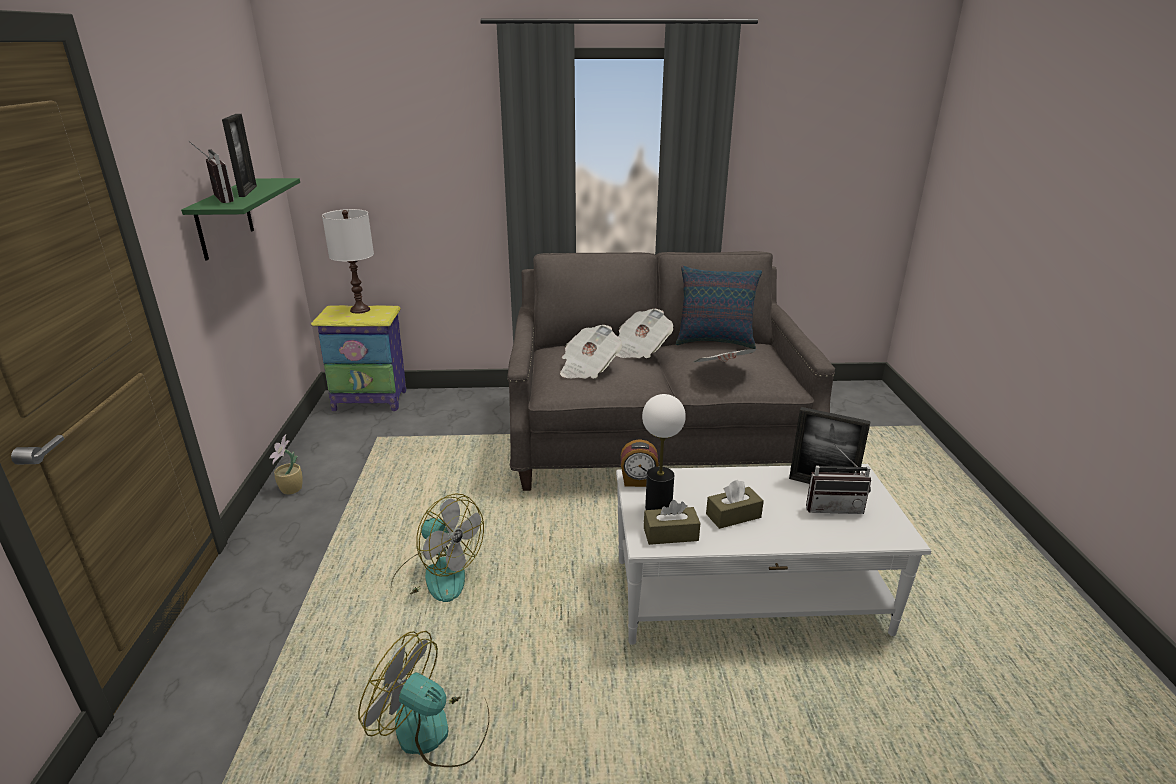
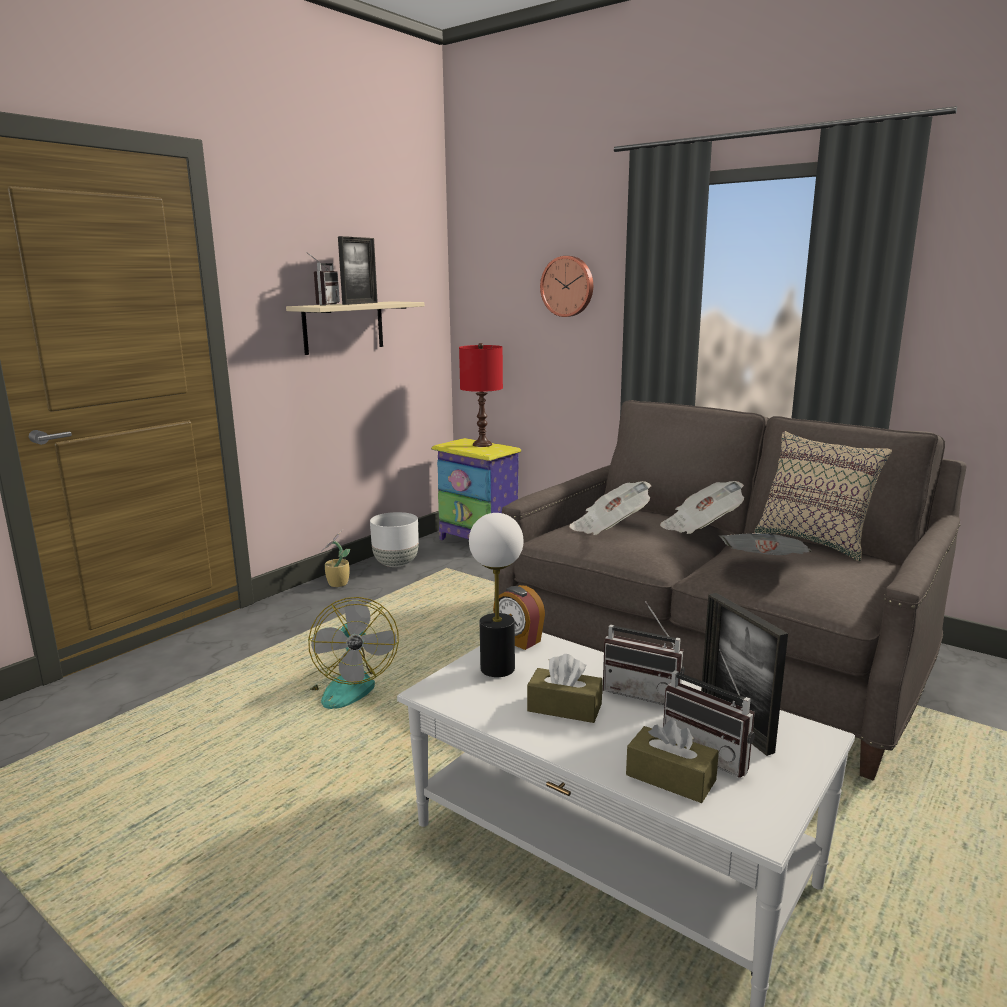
camera: 40 degrees right, 10 degrees down
green shelf [181,178,300,260] -> beige shelf [286,301,425,355]
white table lamp [322,209,374,313] -> red table lamp [459,343,503,447]
fan [358,631,489,767] -> none
brown tissue box [644,500,700,545] -> brown tissue box moved to [626,720,719,803]
blue pillow [676,266,762,349] -> beige pillow [754,431,892,561]
none -> white planter [370,512,419,567]
none -> wall clock [540,256,593,317]
none -> radio [603,601,685,705]

